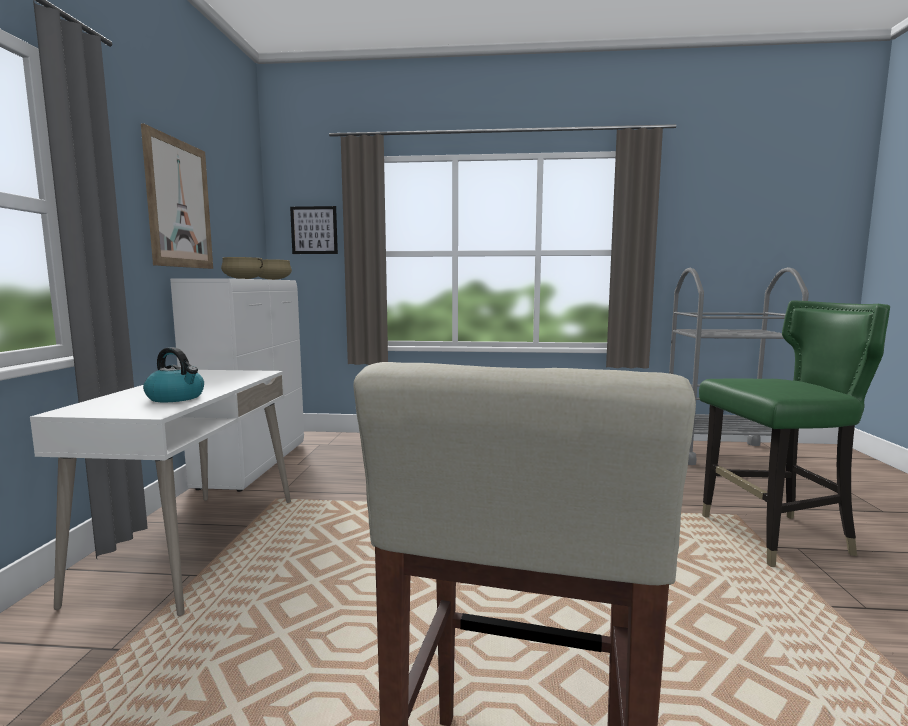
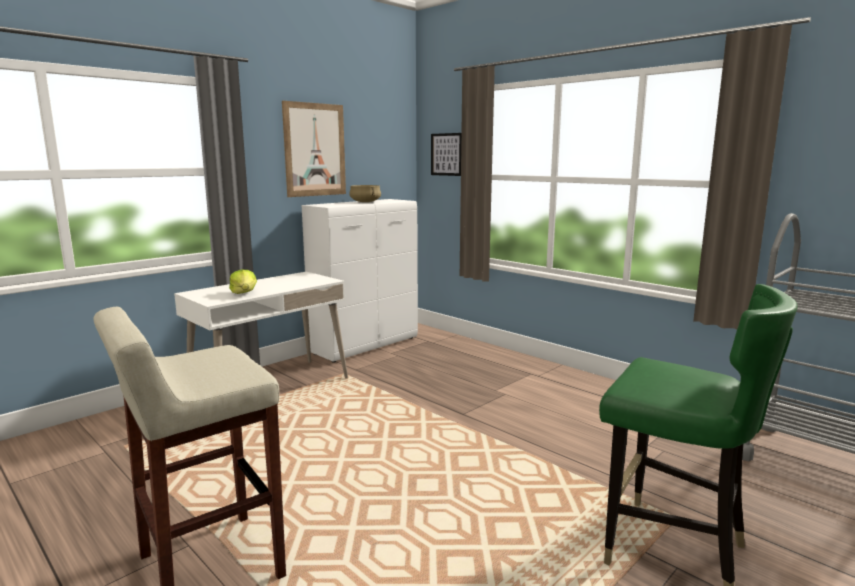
camera: 40 degrees right, 5 degrees up
kettle [143,347,204,402] -> lettuce [229,270,257,294]
beige cooking pot [258,259,292,280] -> none

